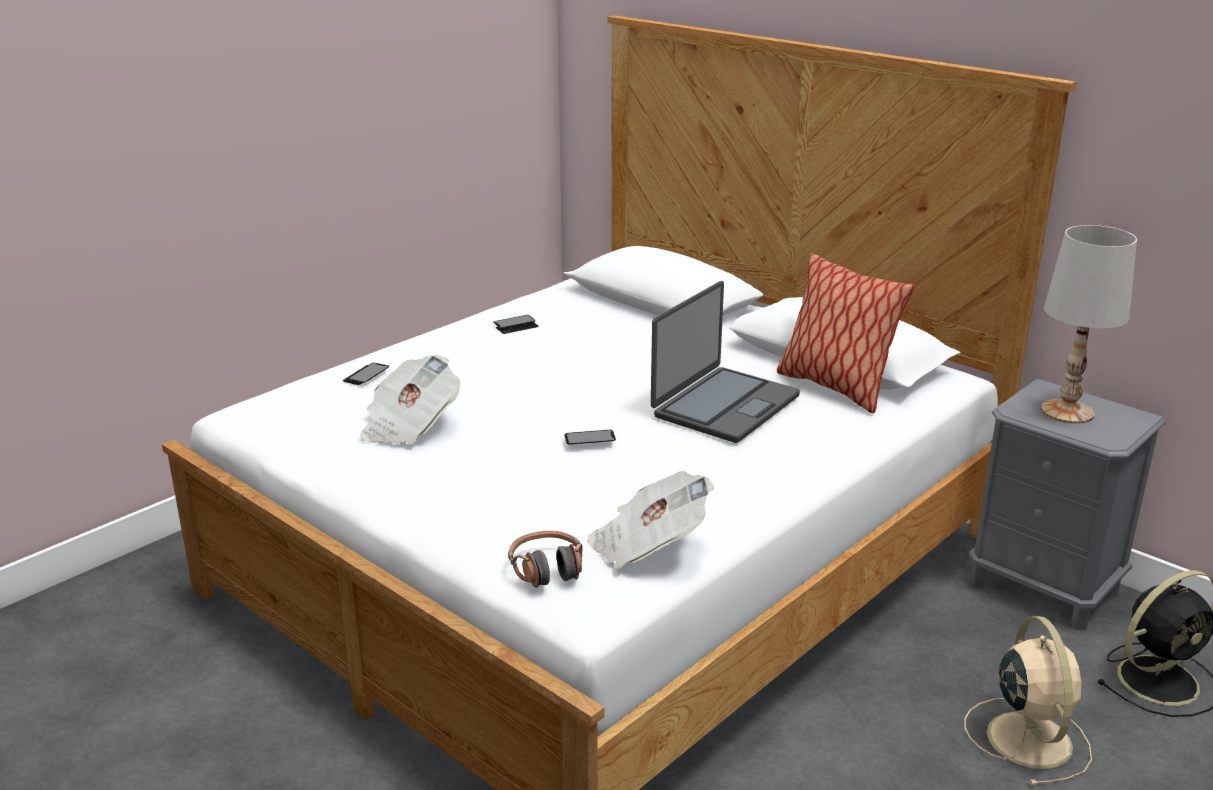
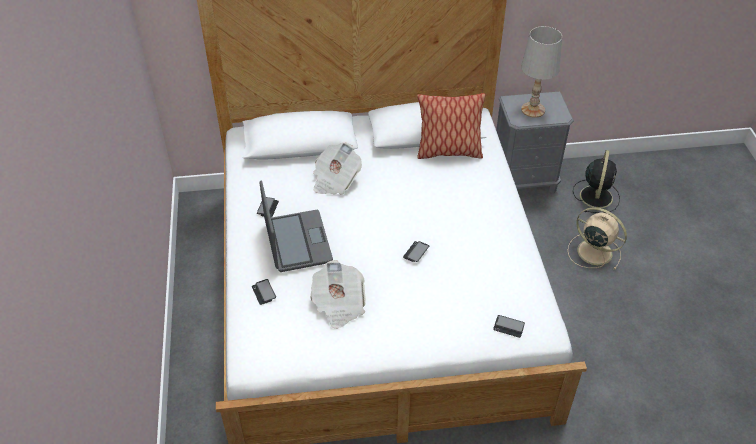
camera: 50 degrees left, 20 degrees up
headphones [508,531,583,588] -> phone [493,315,525,338]
newspaper [587,471,714,568] -> newspaper moved to [313,143,362,195]
laptop [651,281,800,443] -> laptop moved to [260,180,333,272]

